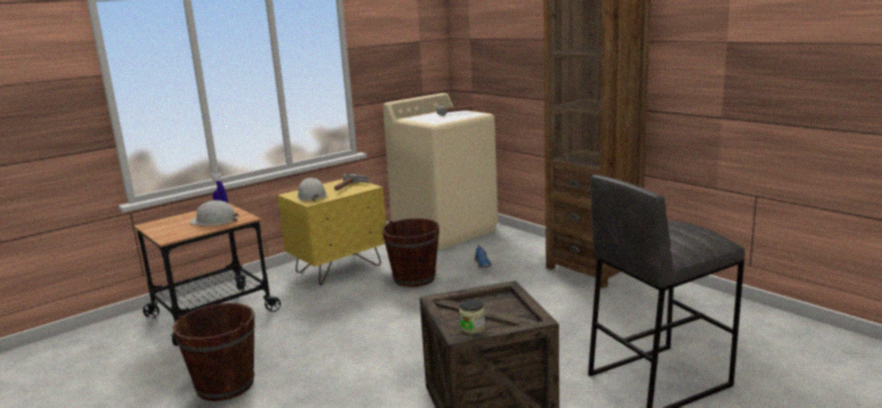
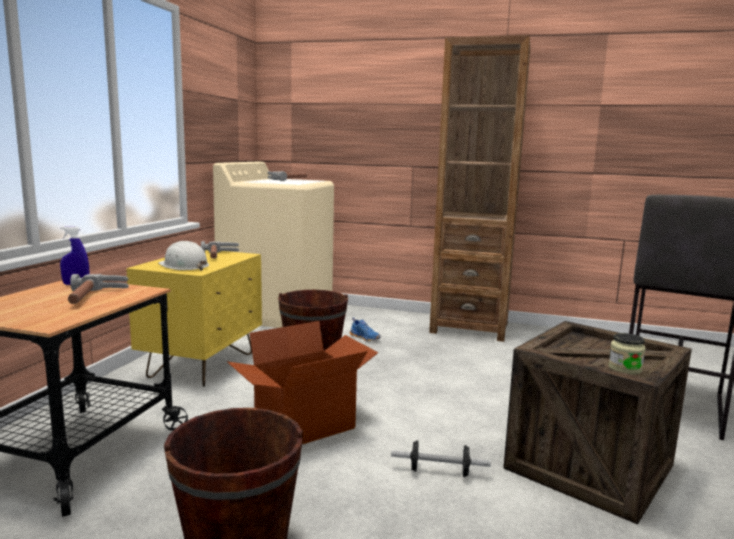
camera: 35 degrees left, 5 degrees down
white hard hat [189,200,239,226] -> hammer [68,274,129,304]
none -> cardboard box [227,321,378,444]
none -> dumbbell [391,440,491,477]

